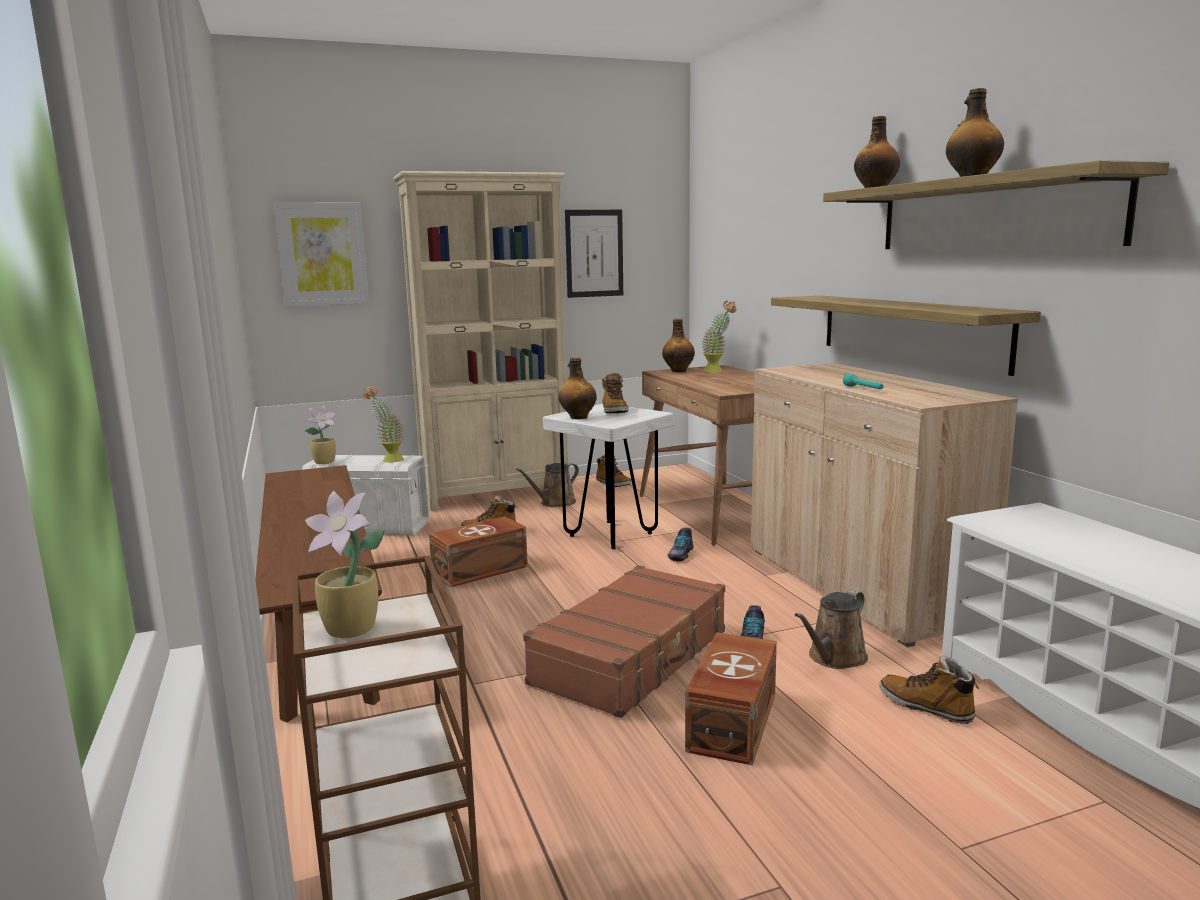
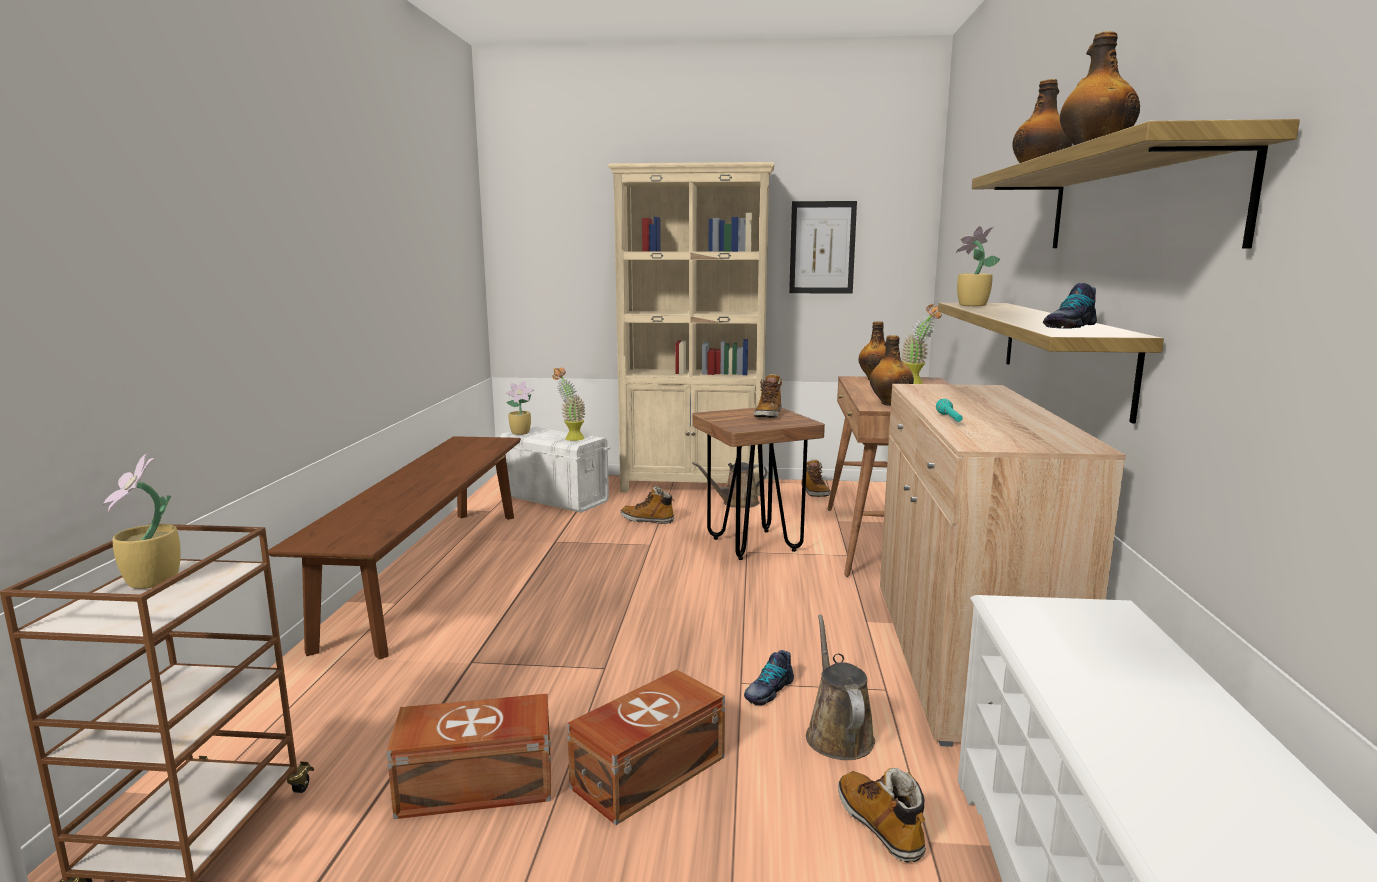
camera: 25 degrees right, 0 degrees up
picture [274,203,369,307] -> none
brown storage box [429,517,528,588] -> brown storage box moved to [387,693,551,819]
brown suitcase [523,565,725,718] -> none
white stool [543,404,673,549] -> brown stool [692,408,825,560]
bottle [558,357,597,419] -> bottle moved to [870,335,914,406]
shoe [667,528,694,562] -> shoe moved to [1043,283,1097,329]
brown watering can [795,590,868,669] -> brown watering can turned 105 degrees clockwise [806,615,875,760]
none -> potted plant [955,225,1000,306]

